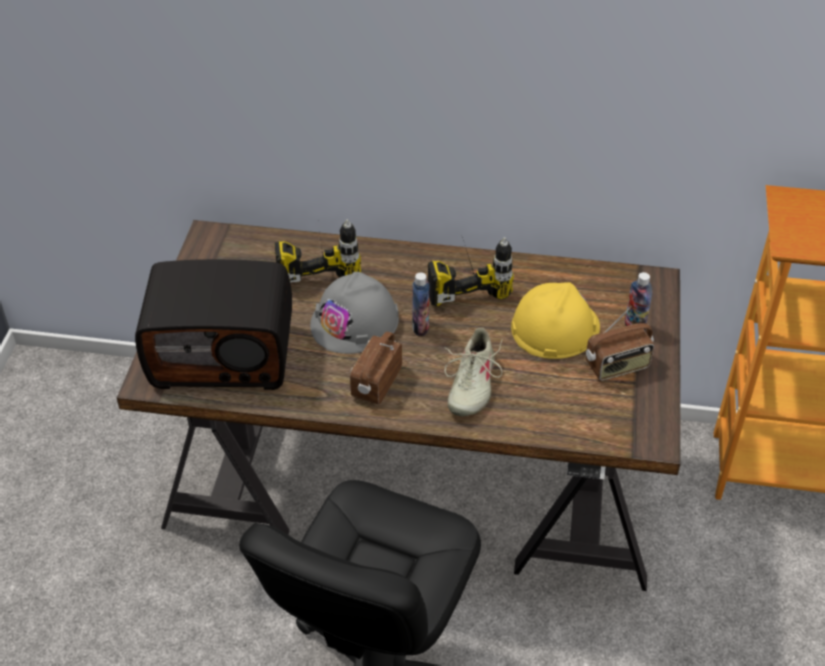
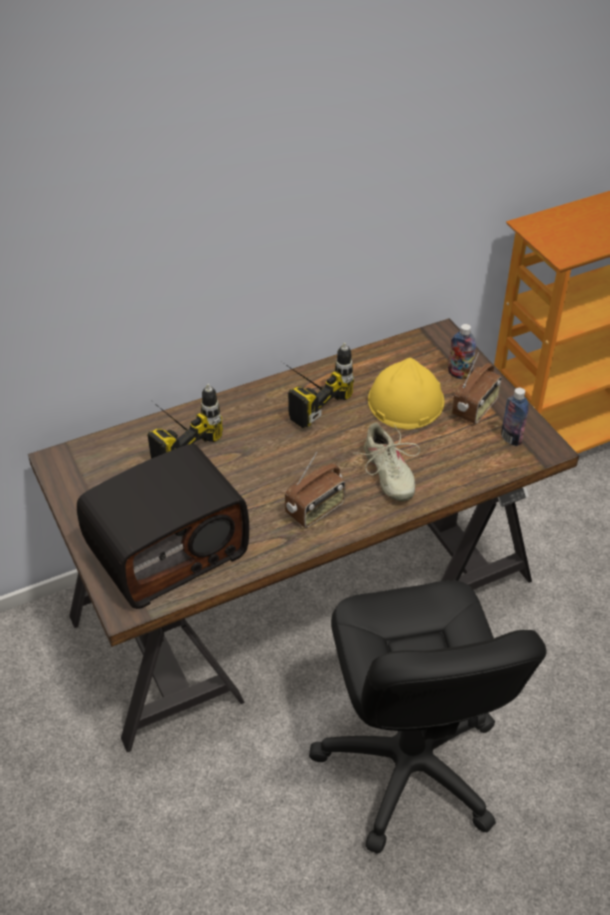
camera: 35 degrees left, 0 degrees up
grey hard hat [310,272,399,354] -> none
radio [350,332,402,404] -> radio turned 120 degrees counterclockwise [285,452,346,528]
bottle [412,272,429,336] -> bottle moved to [501,388,529,446]

